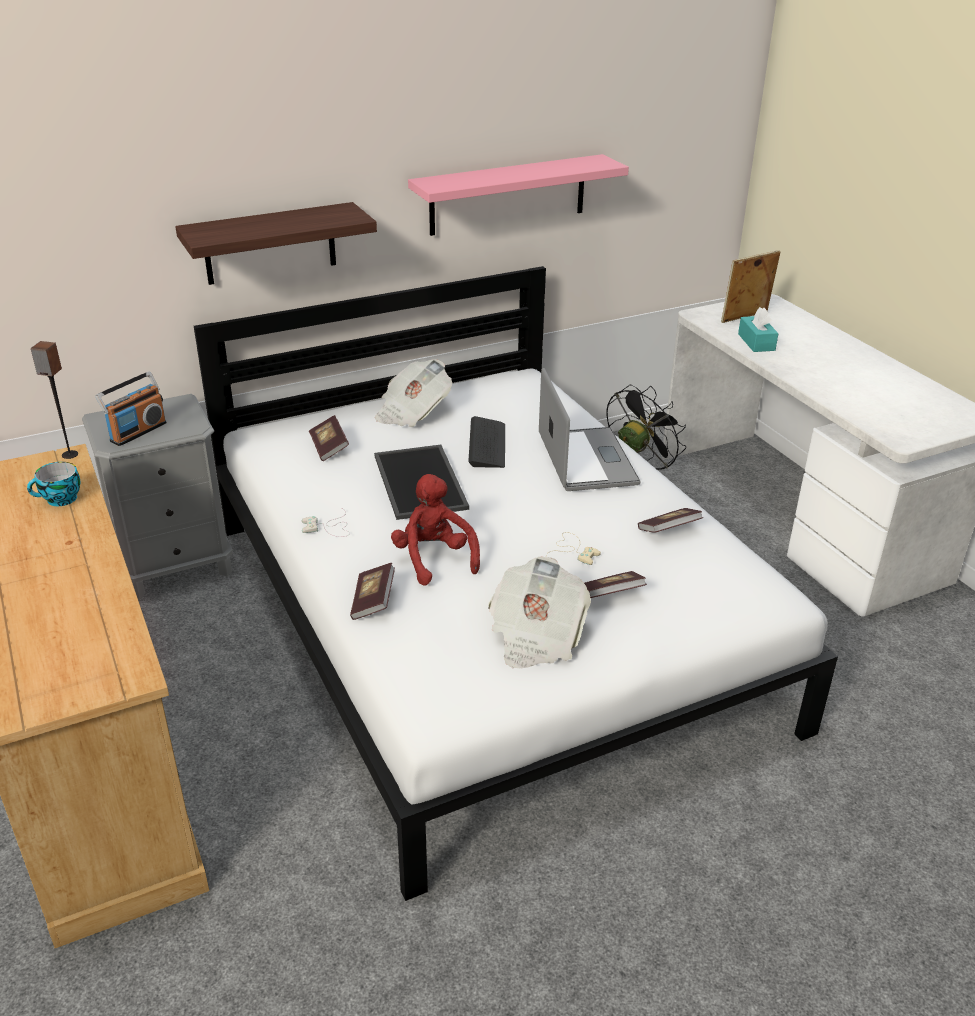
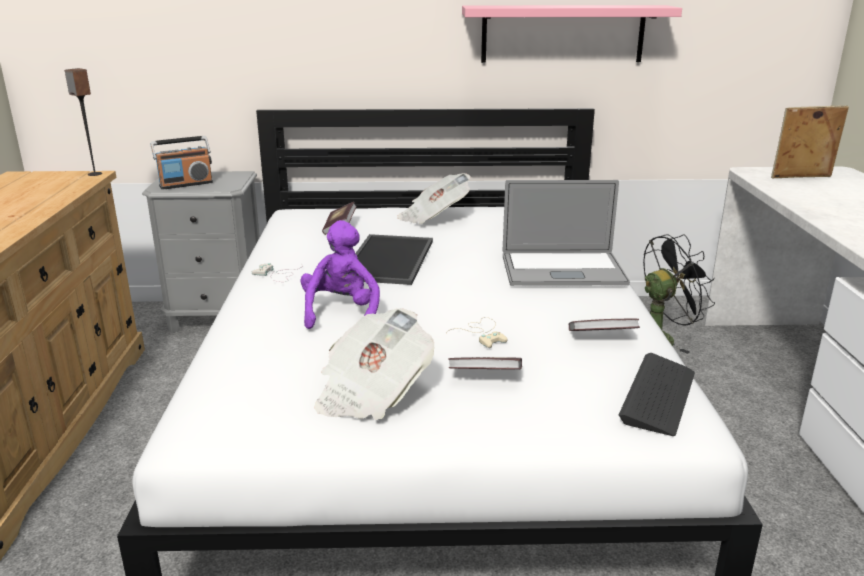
camera: 25 degrees right, 10 degrees down
cup [27,462,80,506] -> none
shelf [175,202,377,285] -> none
book [350,563,395,620] -> none
red plush toy [391,474,480,585] -> purple plush toy [300,220,380,329]
keyboard [468,416,505,468] -> keyboard moved to [619,353,695,436]
laptop [539,368,641,491] -> laptop turned 75 degrees clockwise [503,180,630,286]
turquoise tissue box [738,307,779,352] -> none

